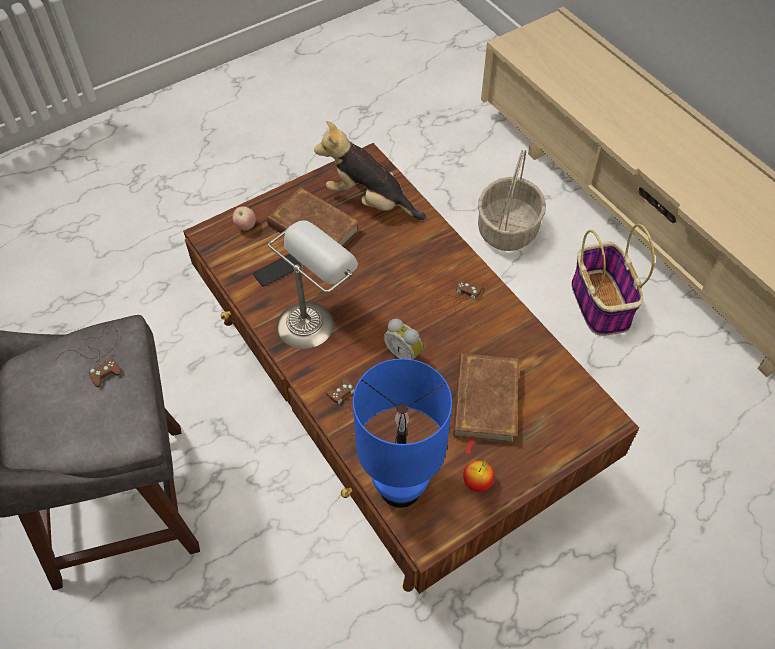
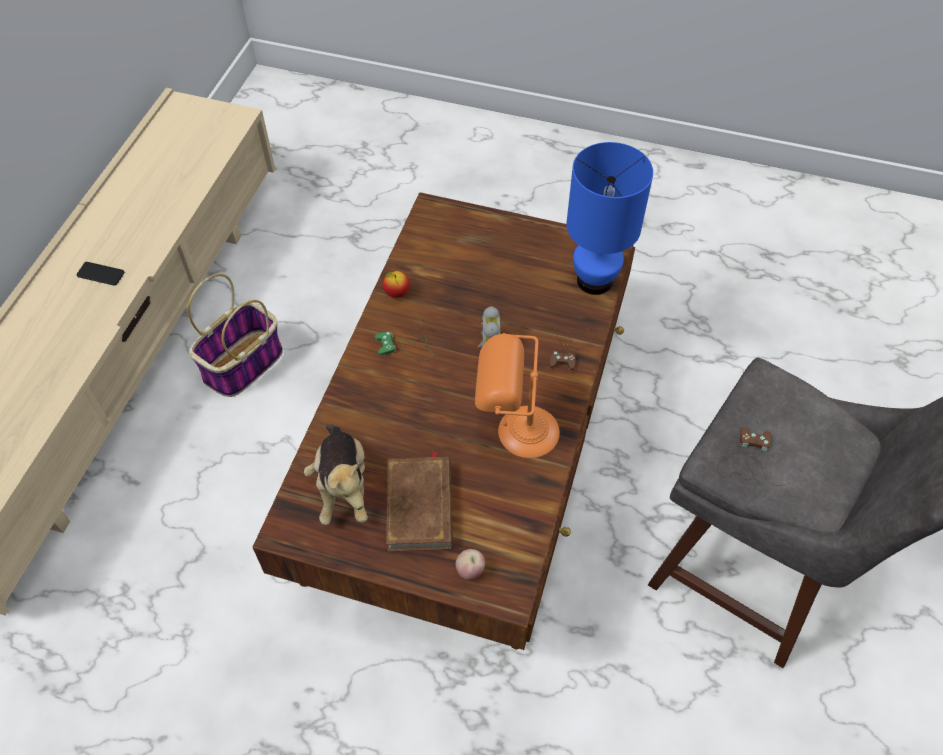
camera: 130 degrees left, 0 degrees up
phone [253,254,301,286] -> phone moved to [76,262,125,285]
white table lamp [268,220,358,349] -> orange table lamp [475,333,560,458]
brown game controller [429,278,483,326] -> green game controller [375,314,433,359]
brown book [453,353,519,455] -> none
apple [463,460,494,492] -> apple moved to [383,271,410,298]
basket [478,150,546,251] -> none

